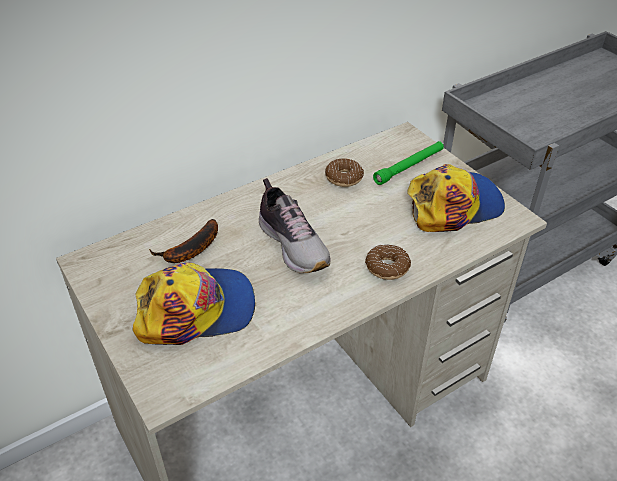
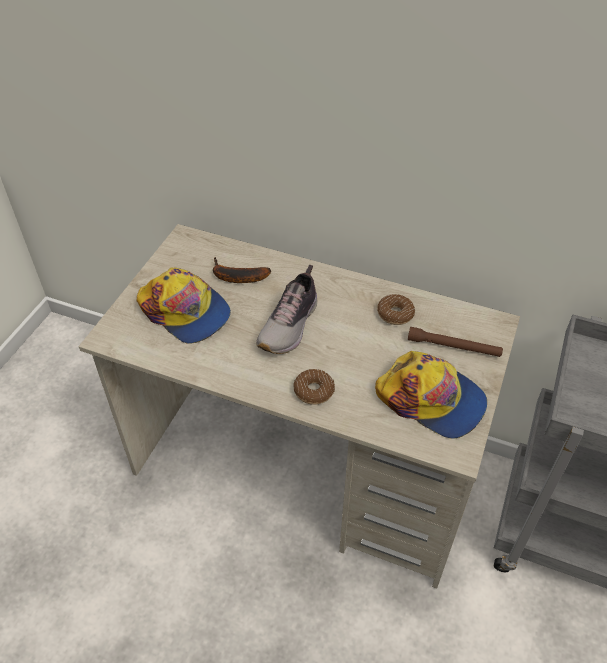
camera: 55 degrees right, 5 degrees up
green flashlight [373,141,444,185] -> brown flashlight [408,327,503,357]

